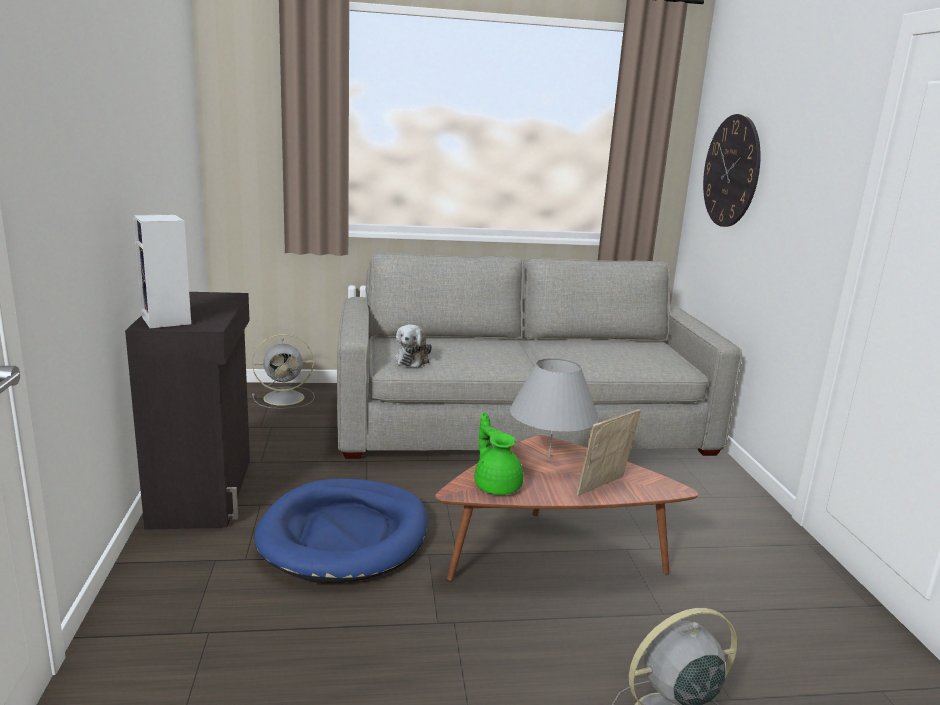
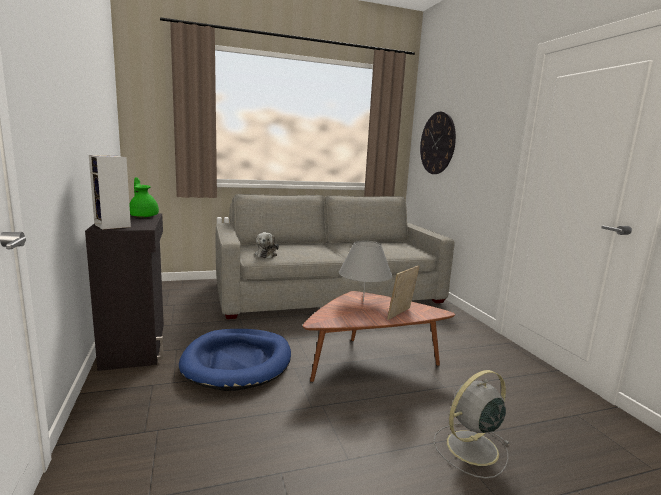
camera: 10 degrees left, 5 degrees down
grey fan [252,334,315,409] -> none
green teapot [474,412,524,495] -> green teapot moved to [129,177,159,217]

